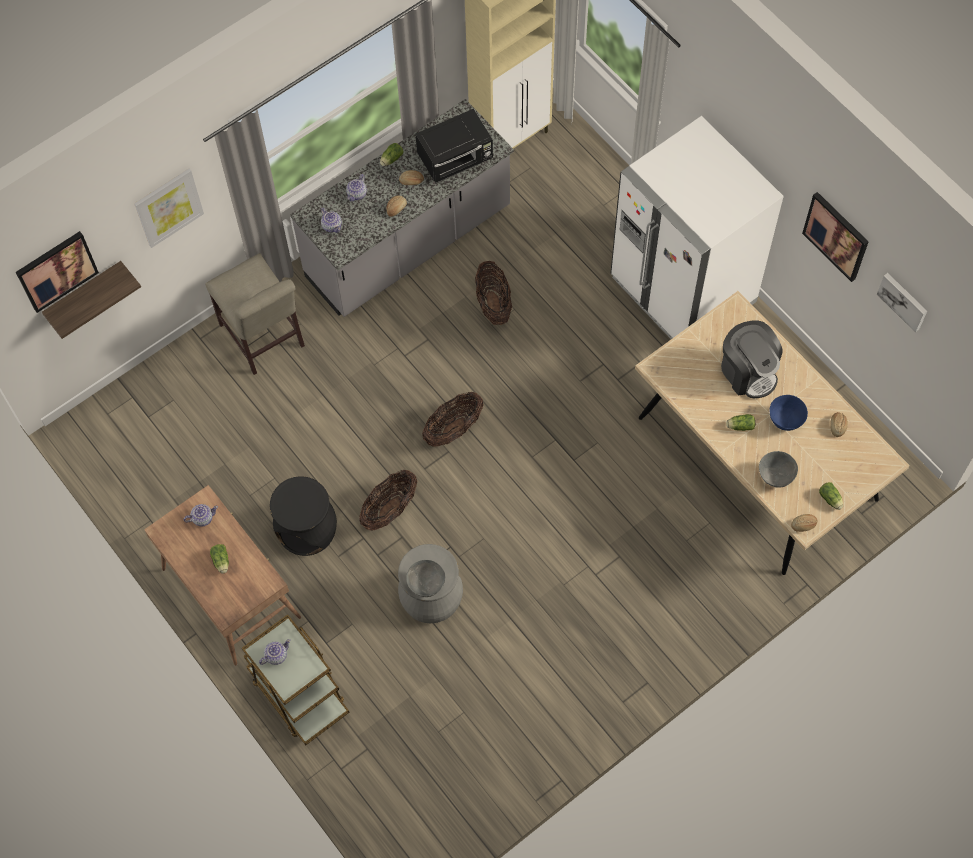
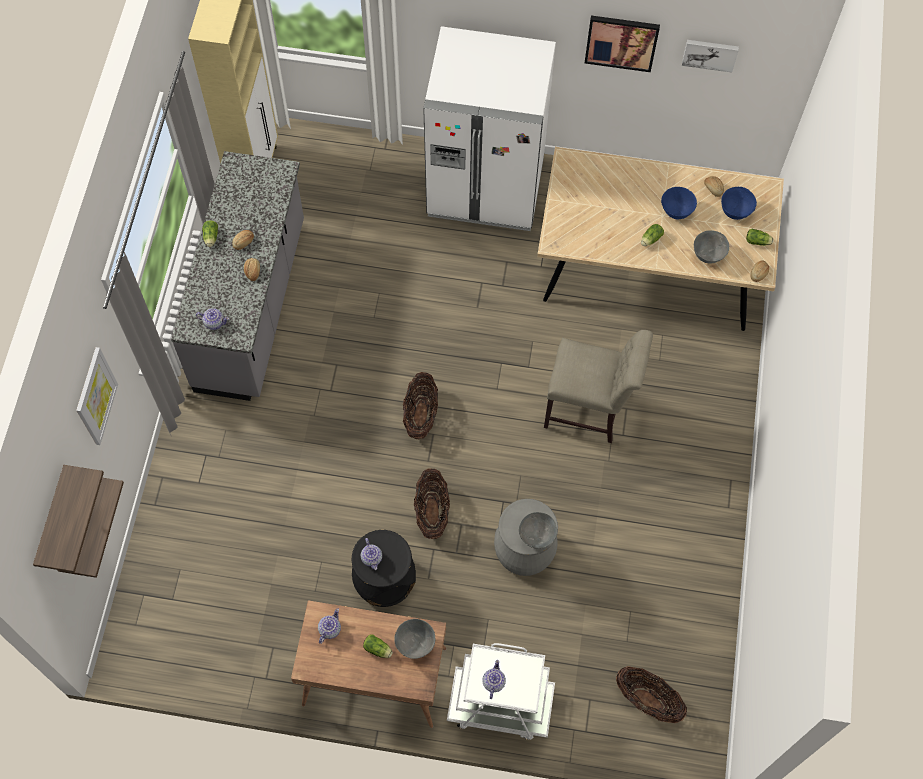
camera: 45 degrees left, 0 degrees up
picture [16,231,99,313] -> shelf [33,465,104,573]
beige chair [205,253,305,375] -> beige chair moved to [544,330,653,443]
brown cart [242,614,350,745] -> white cart [447,643,555,740]
teapot [346,174,367,201] -> teapot moved to [361,538,382,570]
black microwave [415,109,493,183] -> none
basket [475,261,512,325] -> basket moved to [616,666,687,723]
coffee machine [721,320,783,398] -> none
none -> grey bowl [394,619,435,659]
none -> blue bowl [721,187,757,220]

